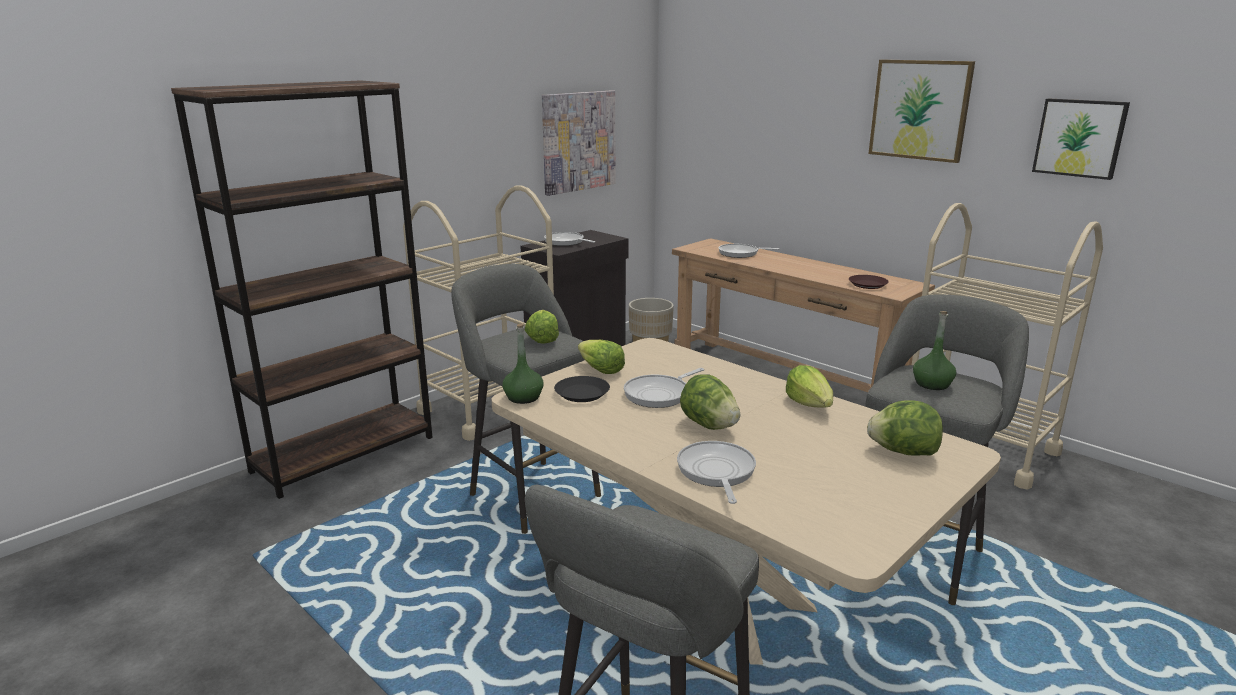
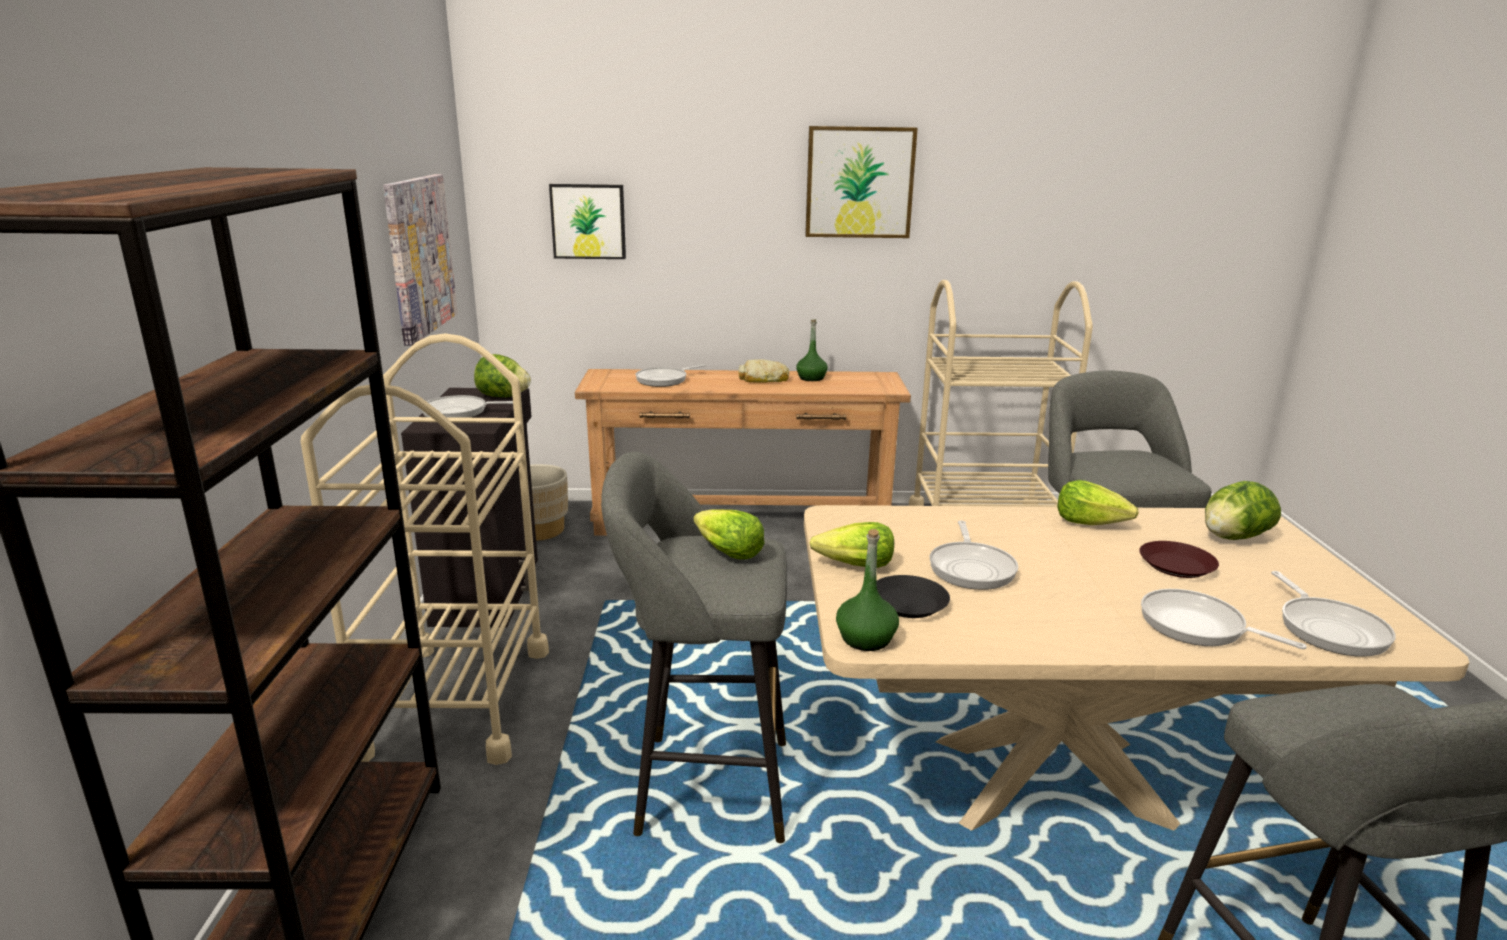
camera: 45 degrees left, 0 degrees up
lettuce [680,374,740,430] -> lettuce moved to [474,354,531,397]
brown plate [849,275,889,289] -> brown plate moved to [1139,541,1219,578]
green bottle [913,311,956,390] -> green bottle moved to [796,320,828,381]
picture [1032,98,1130,180] -> picture moved to [549,184,626,259]
none -> bread [739,359,789,383]
none -> frying pan [1271,571,1396,657]

